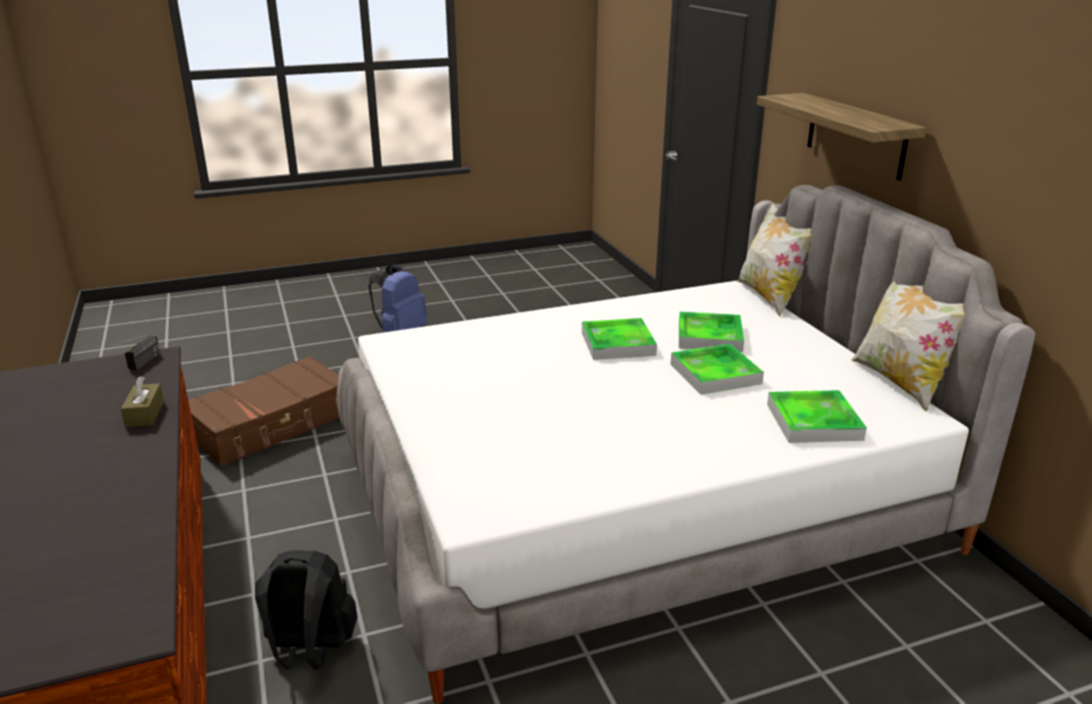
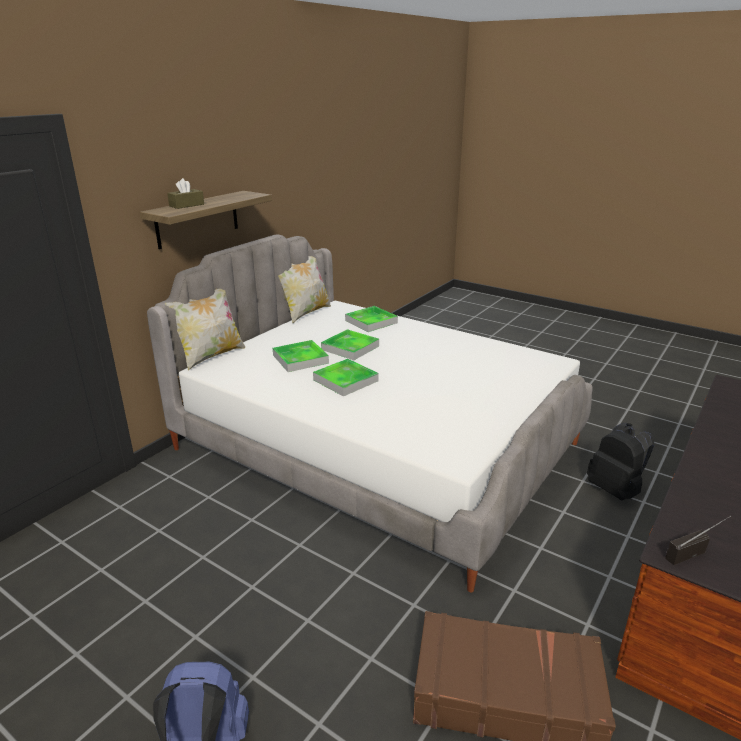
camera: 125 degrees left, 0 degrees up
brown tissue box [121,376,164,427] -> brown tissue box moved to [167,178,204,209]

